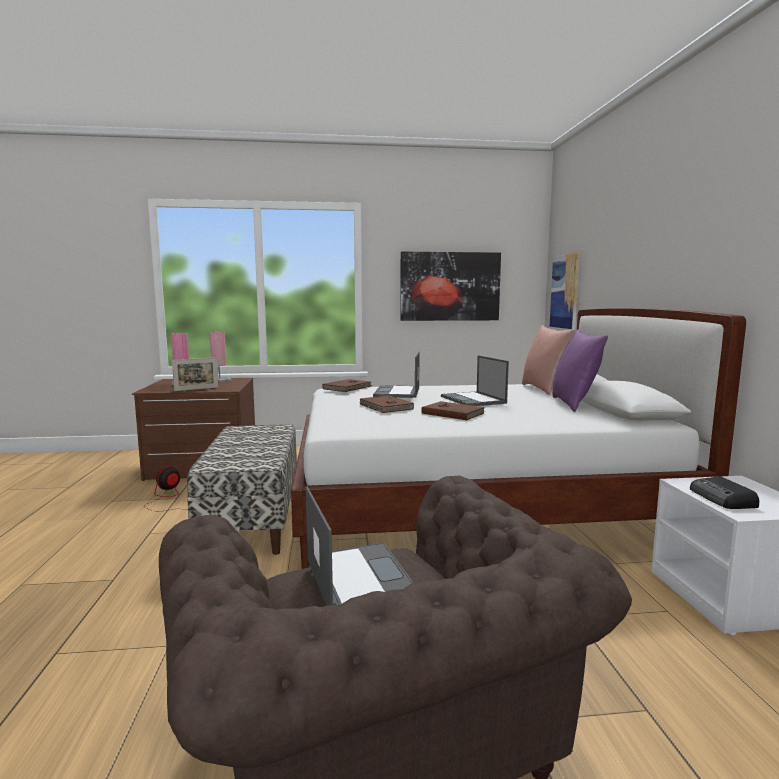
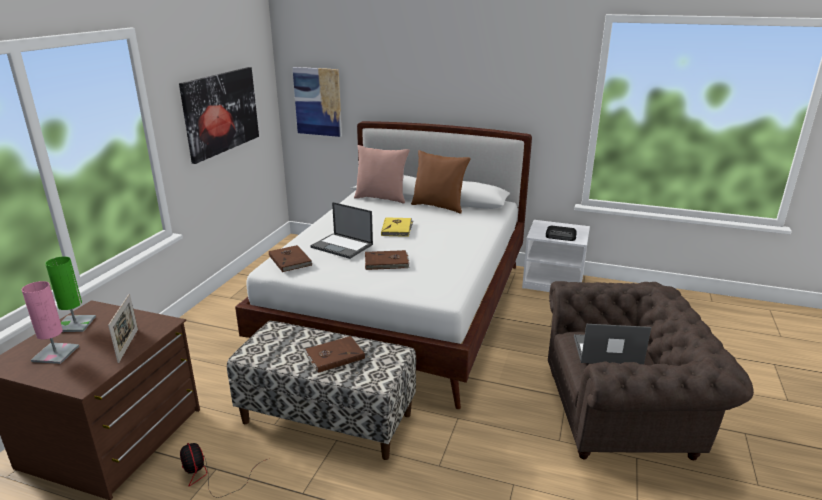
camera: 65 degrees left, 15 degrees up
pink table lamp [209,332,231,382] -> green table lamp [45,257,96,332]
brown book [422,401,485,420] -> brown book moved to [304,336,365,373]
laptop [441,355,509,406] -> yellow book [381,217,413,237]
purple pillow [553,329,608,412] -> brown pillow [411,150,471,214]

